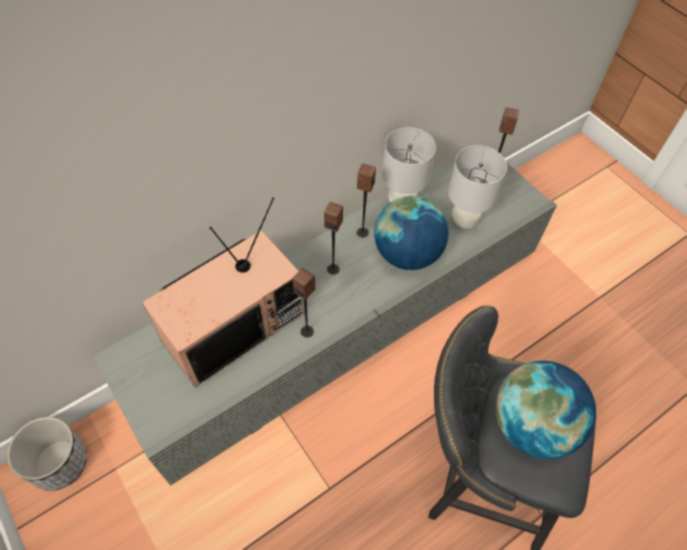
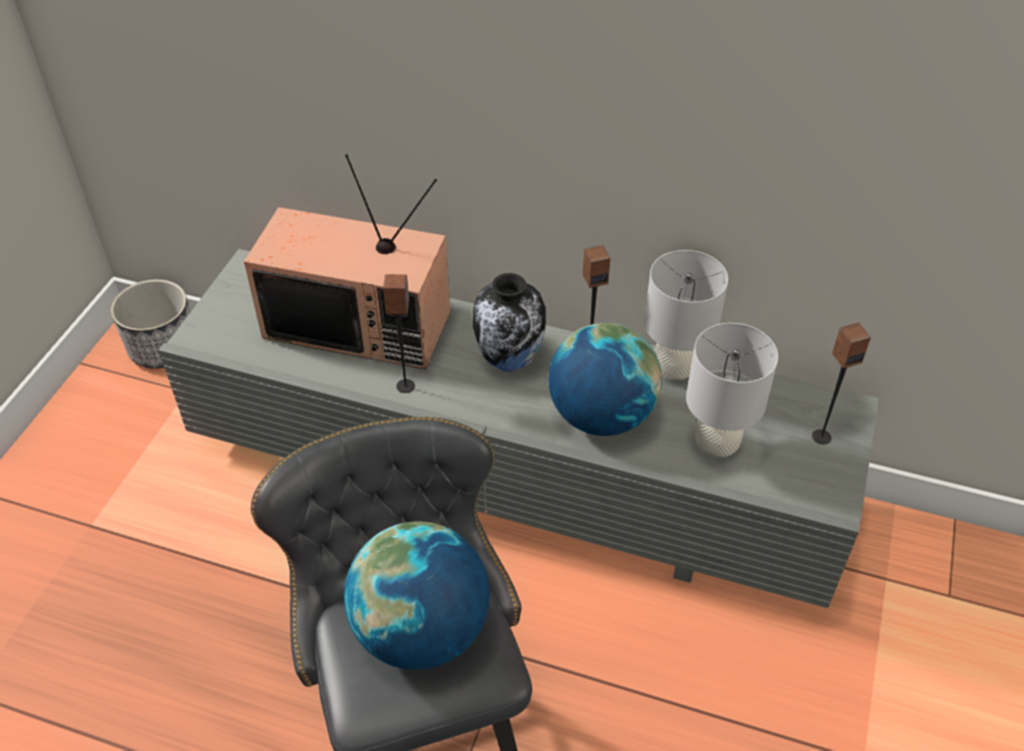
camera: 55 degrees right, 10 degrees down
speaker [324,202,343,275] -> vase [473,273,546,372]

